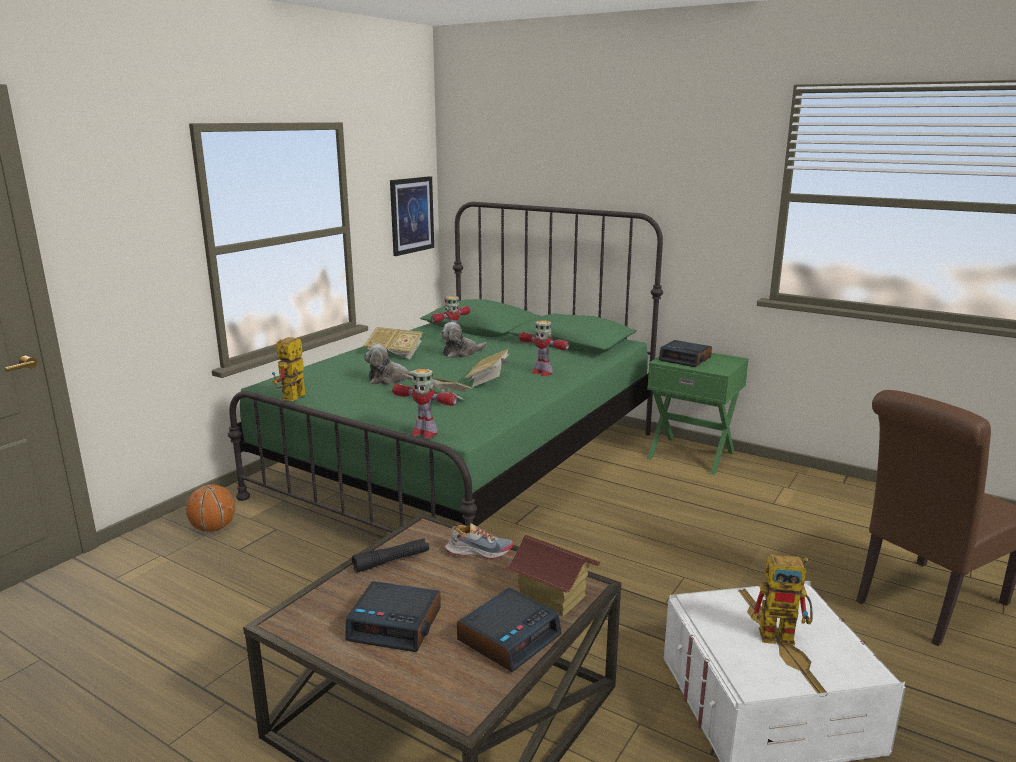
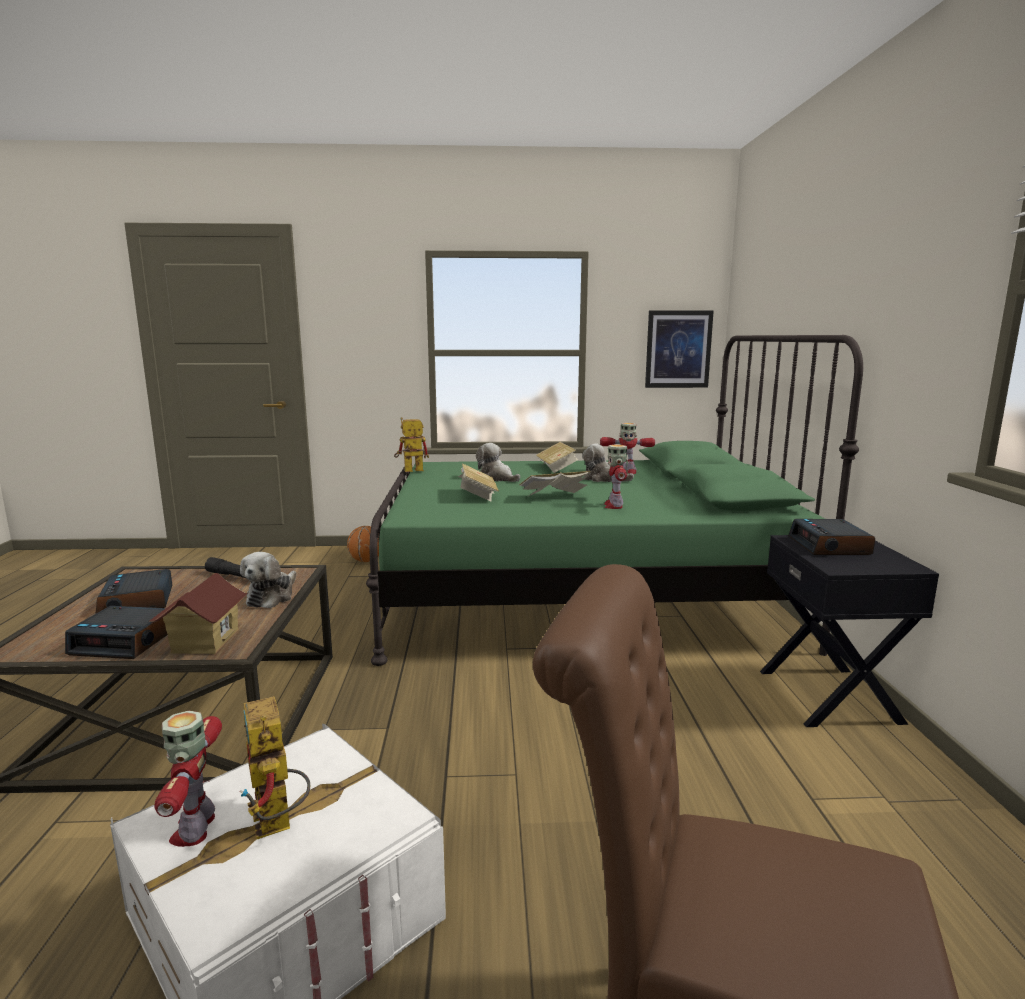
camera: 55 degrees right, 5 degrees down
toy robot [392,369,457,438] -> toy robot moved to [154,711,222,847]
shoe [445,523,513,559] -> plush toy [240,552,296,608]
green nightstand [647,353,749,475] -> black nightstand [760,535,939,727]

